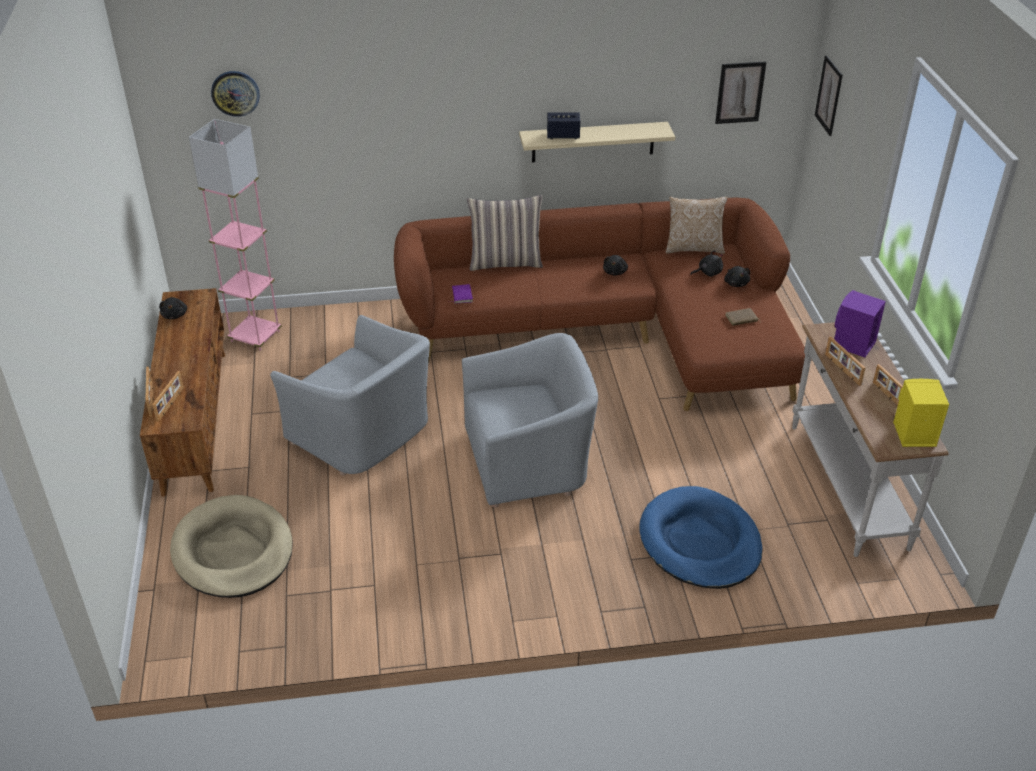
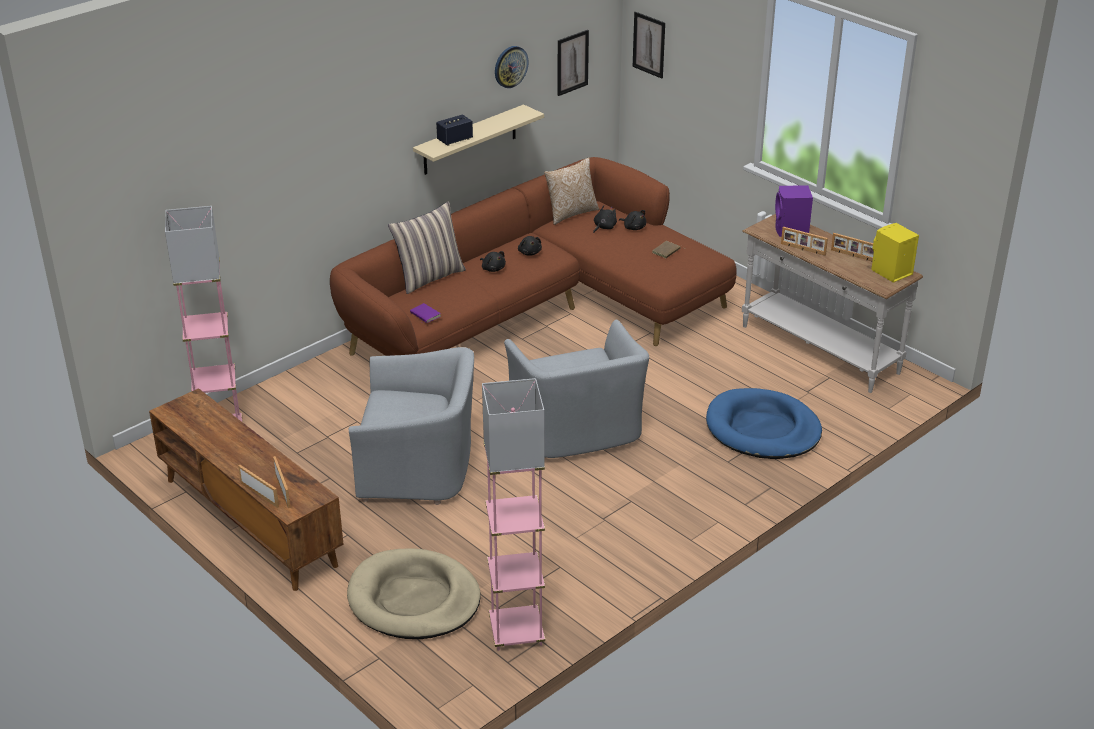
camera: 35 degrees left, 5 degrees down
black plush toy [159,297,187,319] -> black plush toy moved to [480,251,506,272]
wall clock [211,71,260,117] -> wall clock moved to [495,46,529,88]
grey armchair [462,333,598,508] -> grey armchair turned 120 degrees clockwise [504,320,649,458]
none -> pink floor lamp [482,378,545,651]

